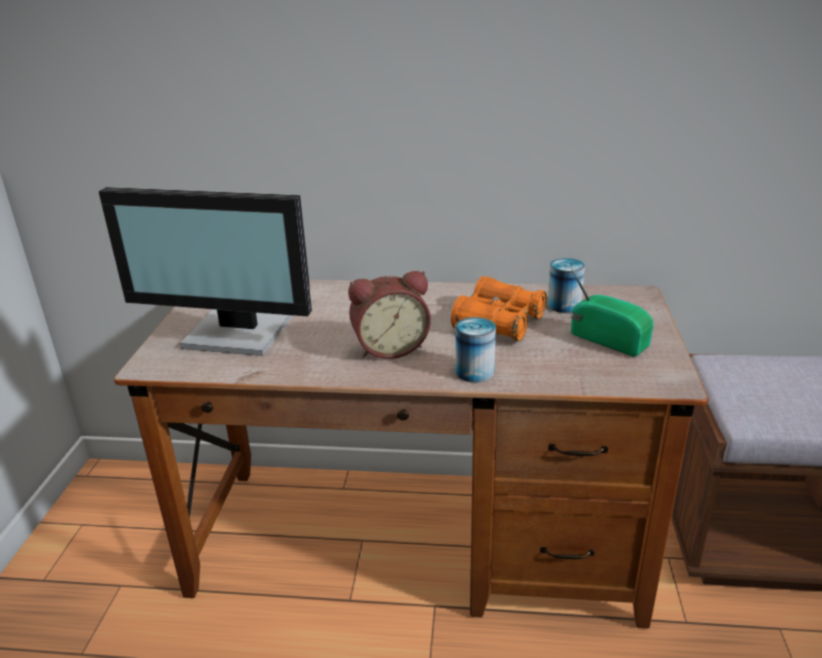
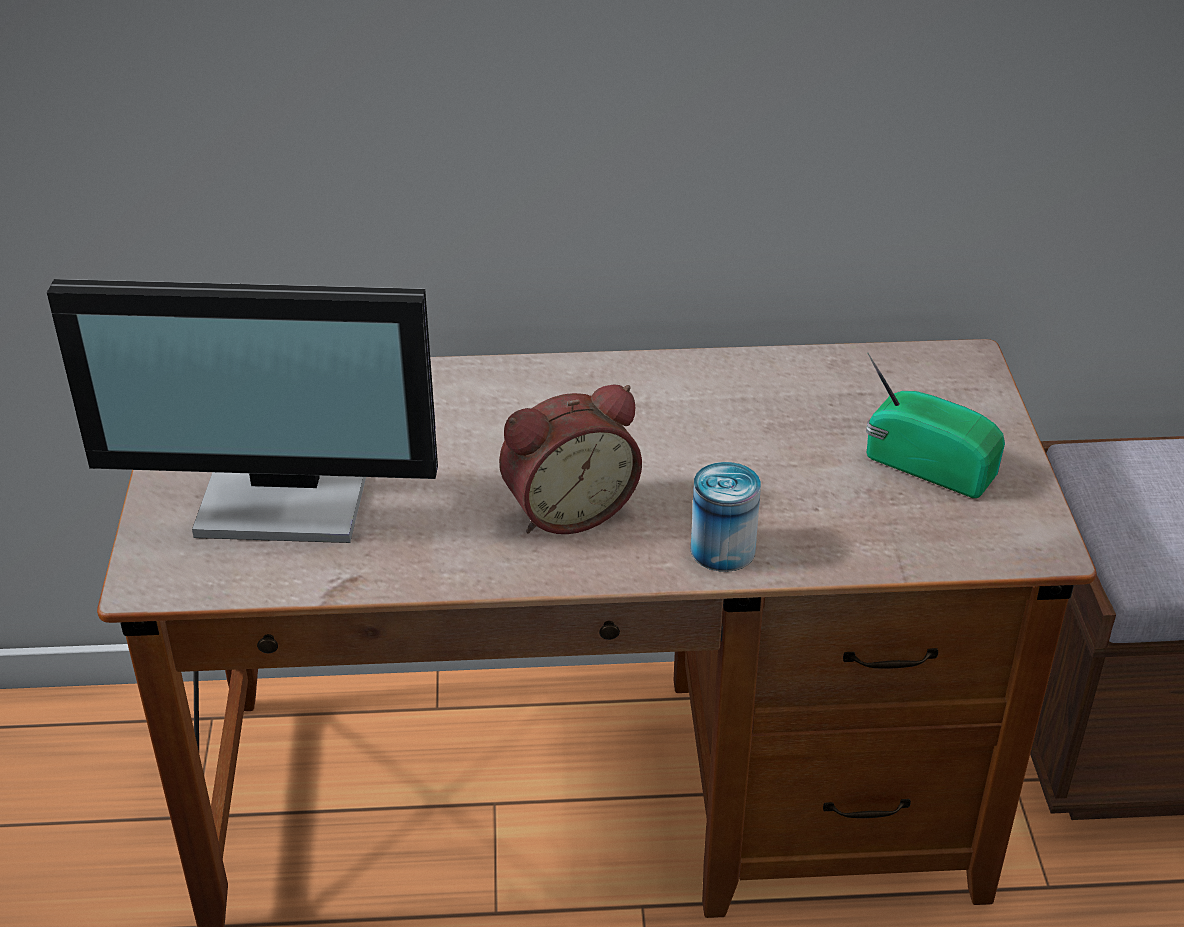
camera: 10 degrees left, 10 degrees up
orange binoculars [451,276,547,342] -> none
can [547,258,585,313] -> none

